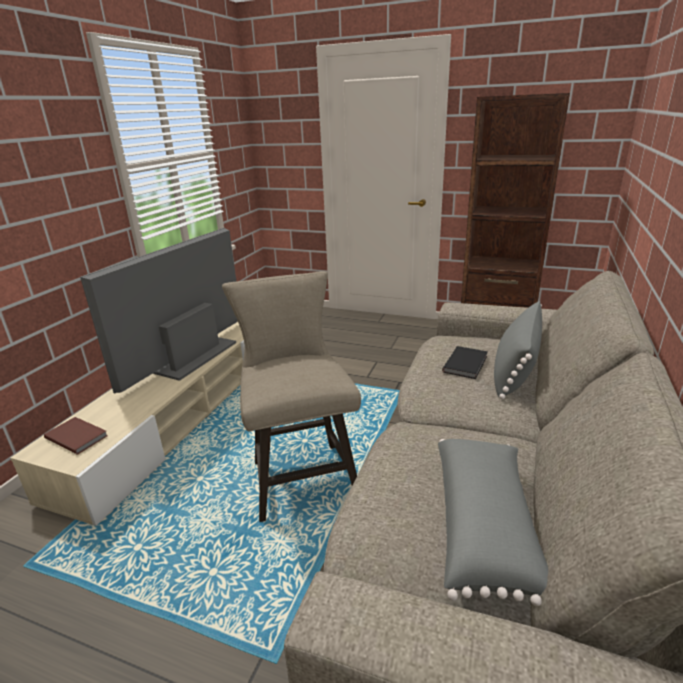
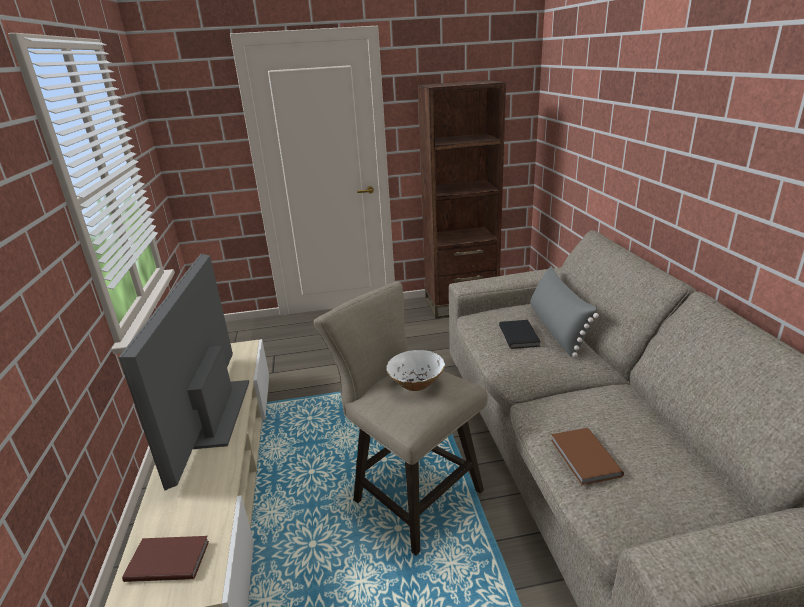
camera: 30 degrees left, 0 degrees up
grey pillow [438,439,548,606] -> none
none -> white bowl [386,350,445,391]
none -> brown book [551,428,624,485]

